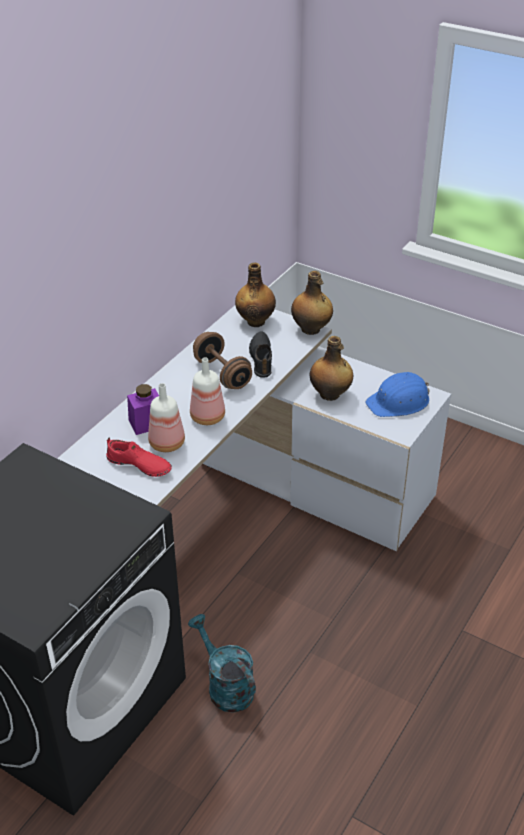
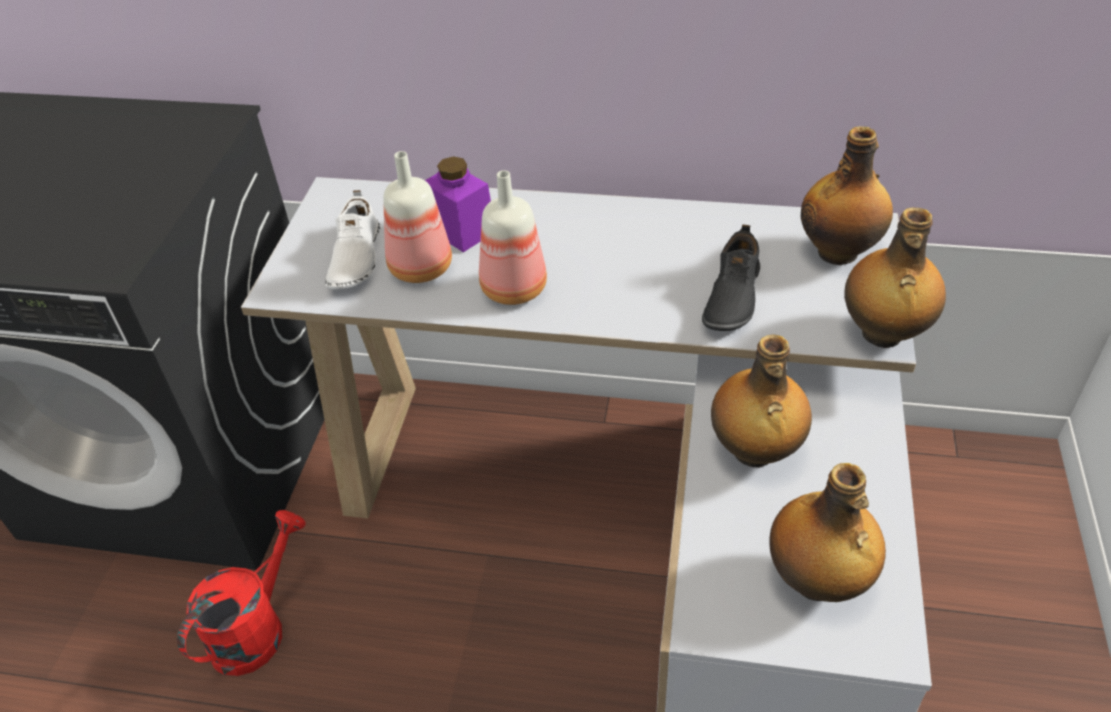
camera: 70 degrees right, 5 degrees up
red shoe [106,437,172,477] -> white shoe [325,190,380,289]
turquoise watering can [188,614,256,713] -> red watering can [177,510,306,676]
brown dumbbell [193,332,252,389] -> none
black shoe [249,331,272,378] -> black shoe turned 135 degrees clockwise [702,225,760,331]
blue hard hat [366,372,430,417] -> bottle [769,463,886,602]

